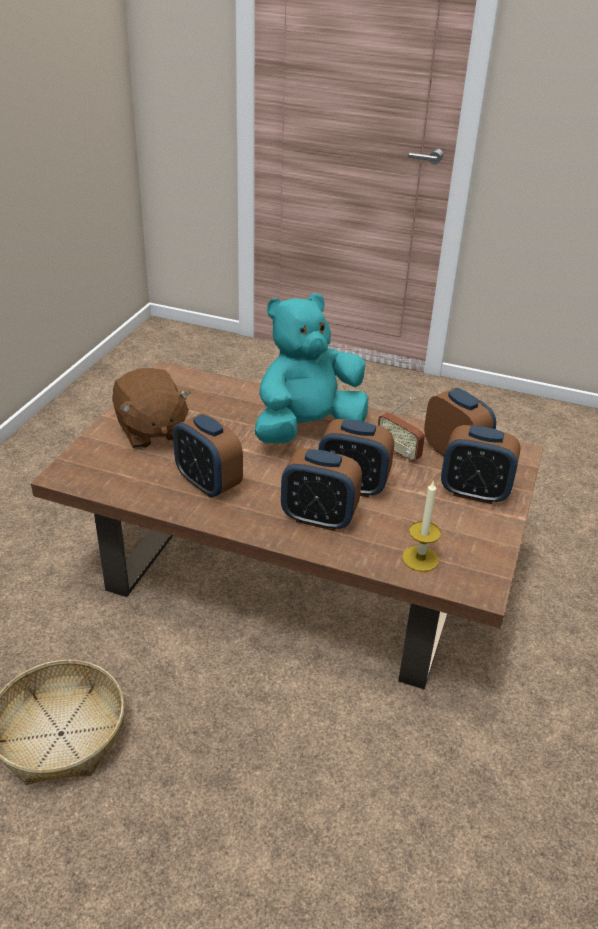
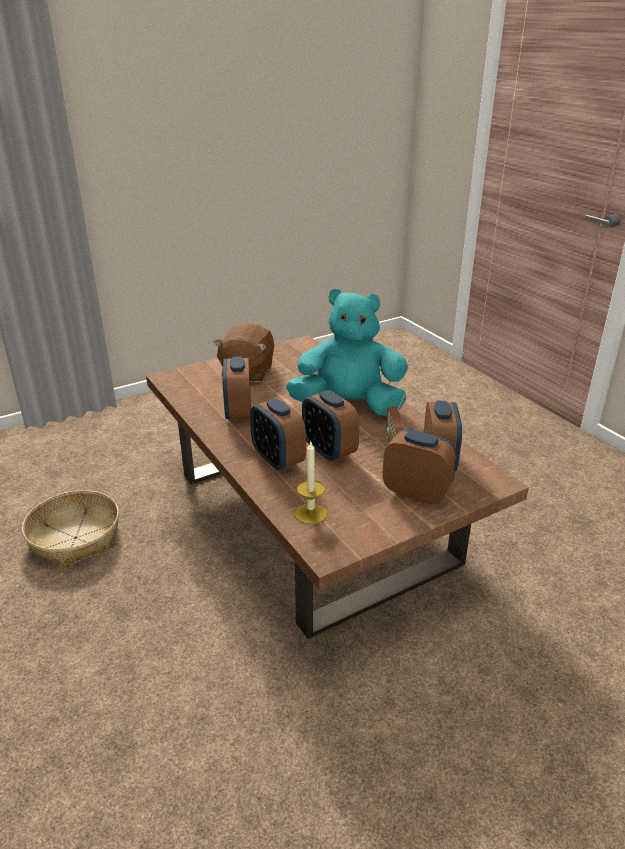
camera: 40 degrees right, 5 degrees down
alarm clock [441,425,520,504] -> alarm clock turned 150 degrees clockwise [382,429,457,504]

